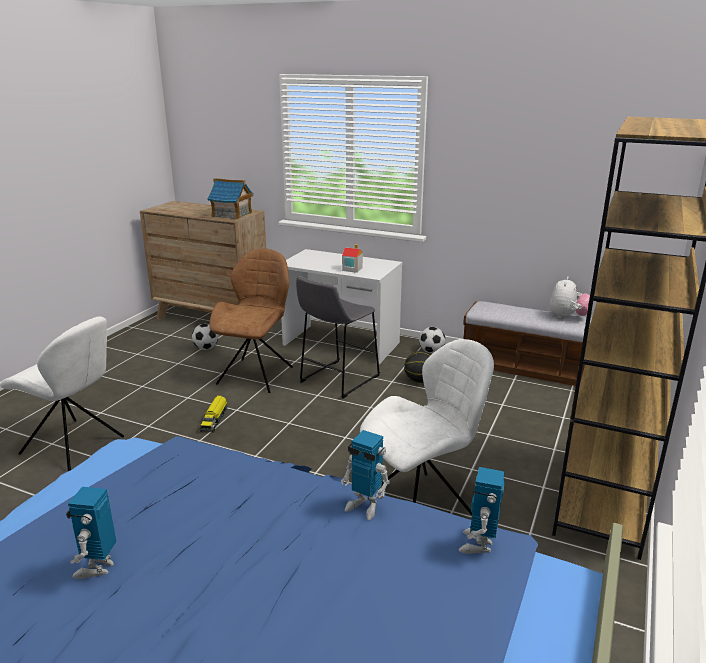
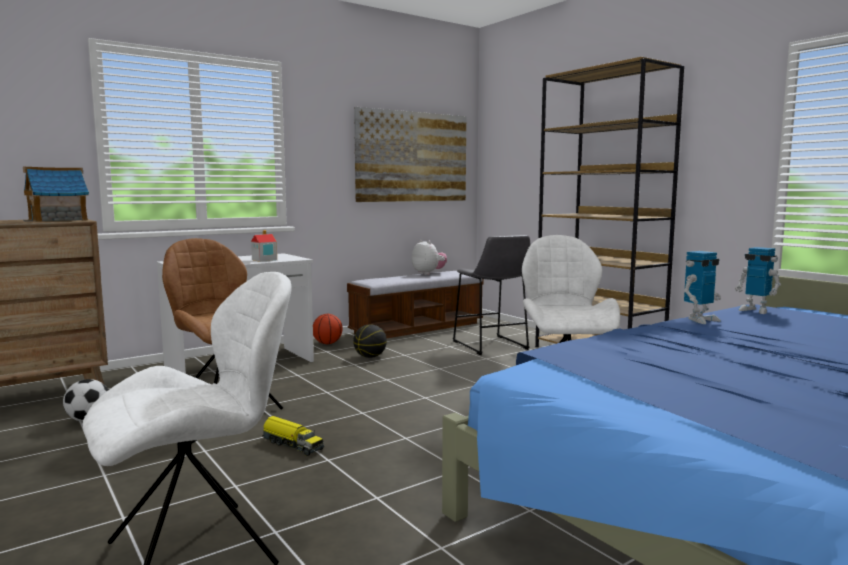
camera: 60 degrees left, 15 degrees down
toy robot [66,487,116,579] -> none
grey stool [296,276,380,399] -> grey stool moved to [453,235,530,355]
football [419,327,446,353] -> basketball [313,314,343,344]
none -> picture [354,107,466,202]

